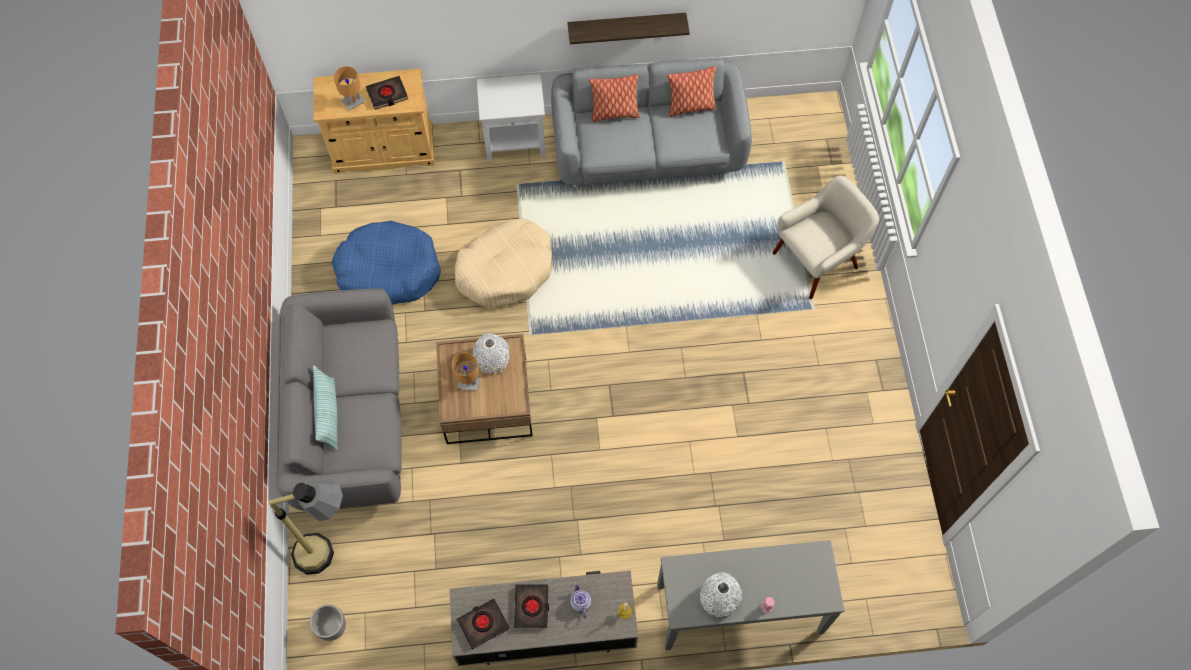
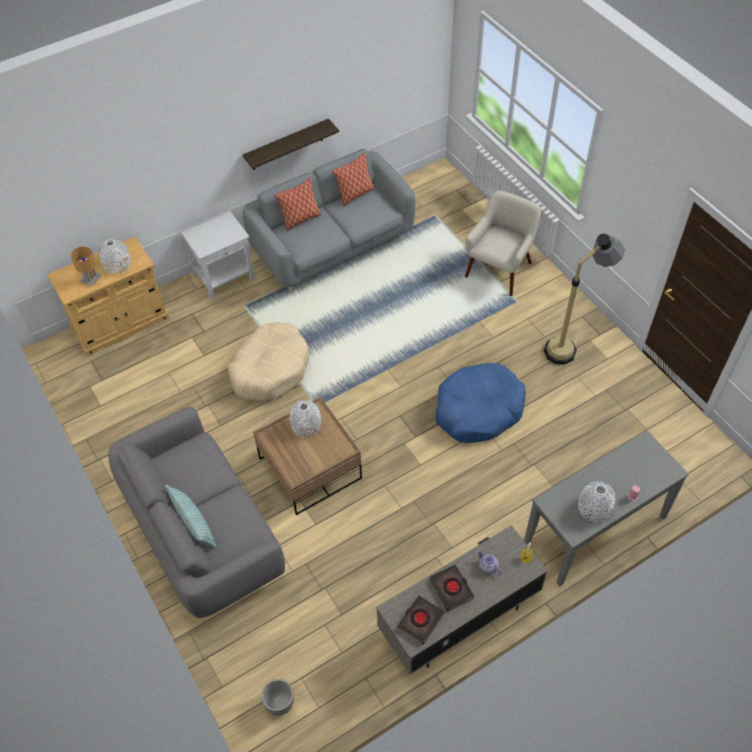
camera: 25 degrees left, 10 degrees down
floor lamp [268,479,343,575] -> floor lamp moved to [544,233,625,364]
blue dog bed [332,221,441,305] -> blue dog bed moved to [435,363,525,443]
black book [366,76,408,110] -> white vase [98,238,131,274]
brown table lamp [452,353,480,391] -> none

